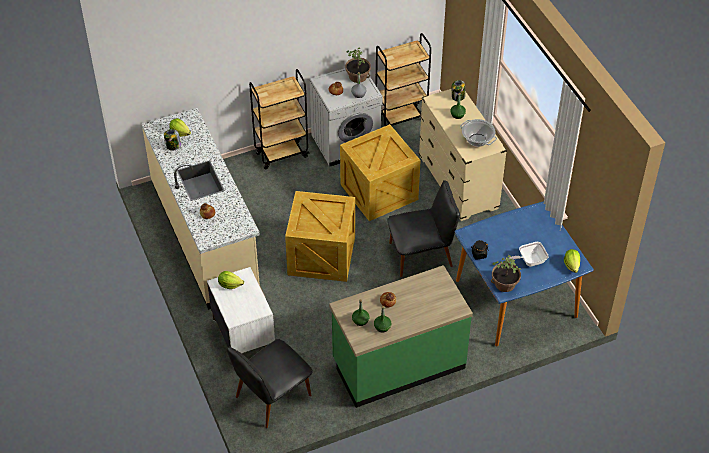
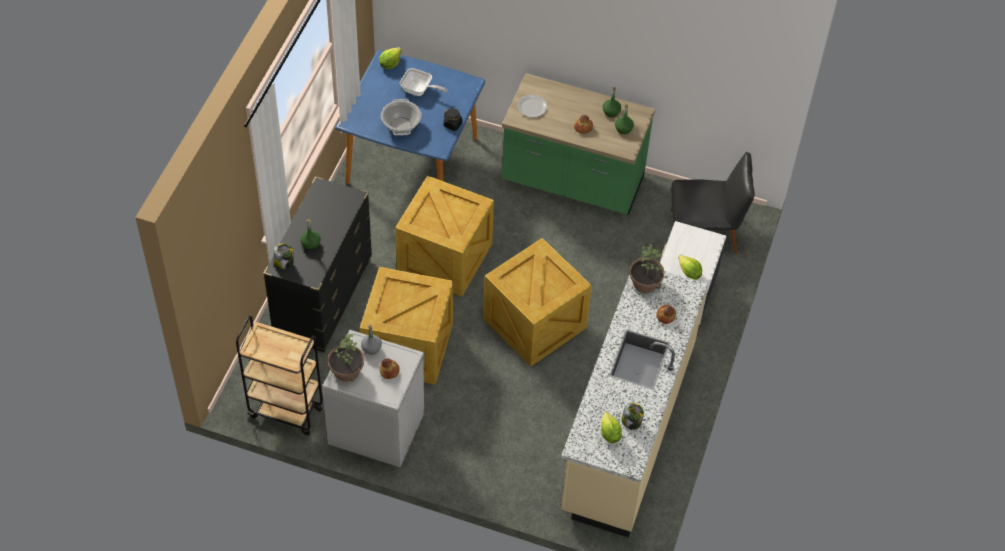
camera: 140 degrees left, 5 degrees up
brown cart [249,69,309,169] -> none
black chair [388,180,460,277] -> crate [395,176,494,297]
beige dresser [419,89,507,221] -> black dresser [263,176,372,352]
cooking pot [460,119,497,147] -> cooking pot moved to [381,99,421,135]
potted plant [491,255,521,292] -> potted plant moved to [629,244,665,293]
none -> plate [517,95,548,118]

